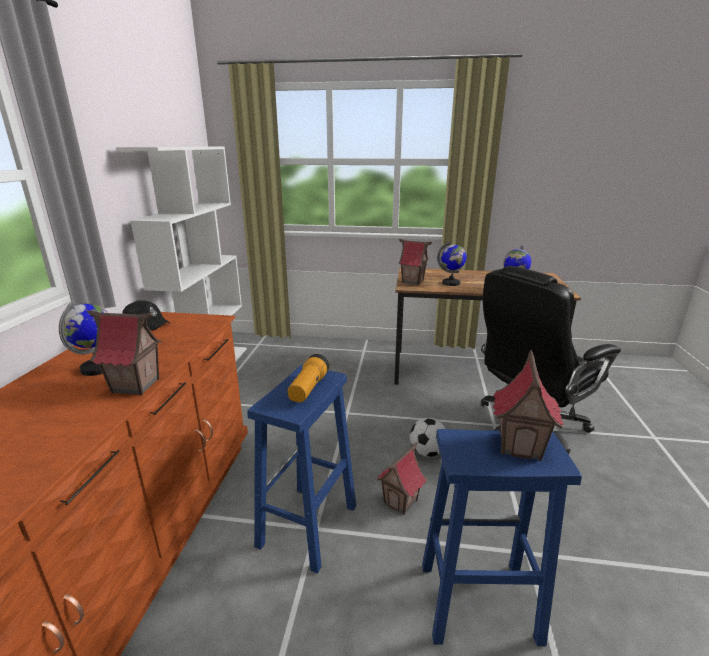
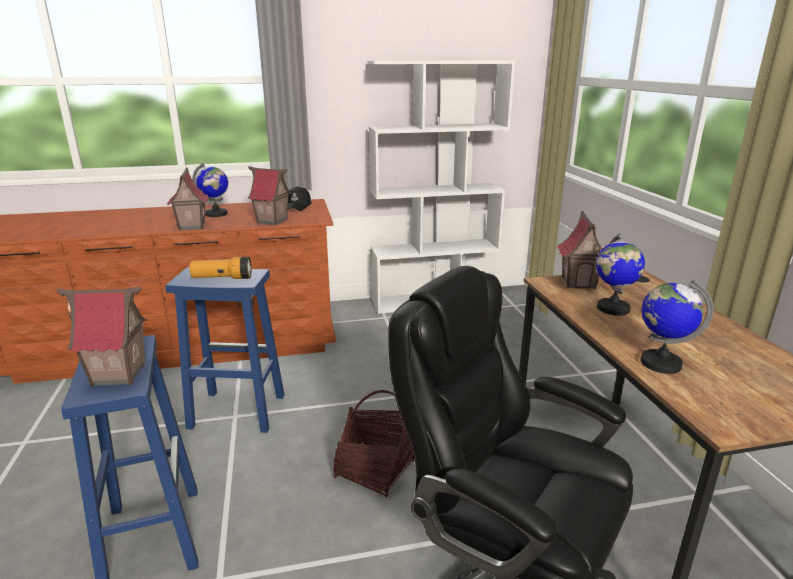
camera: 70 degrees right, 0 degrees up
toy house [377,442,427,515] -> toy house moved to [248,166,291,225]
football [410,418,446,457] -> basket [333,390,414,497]

